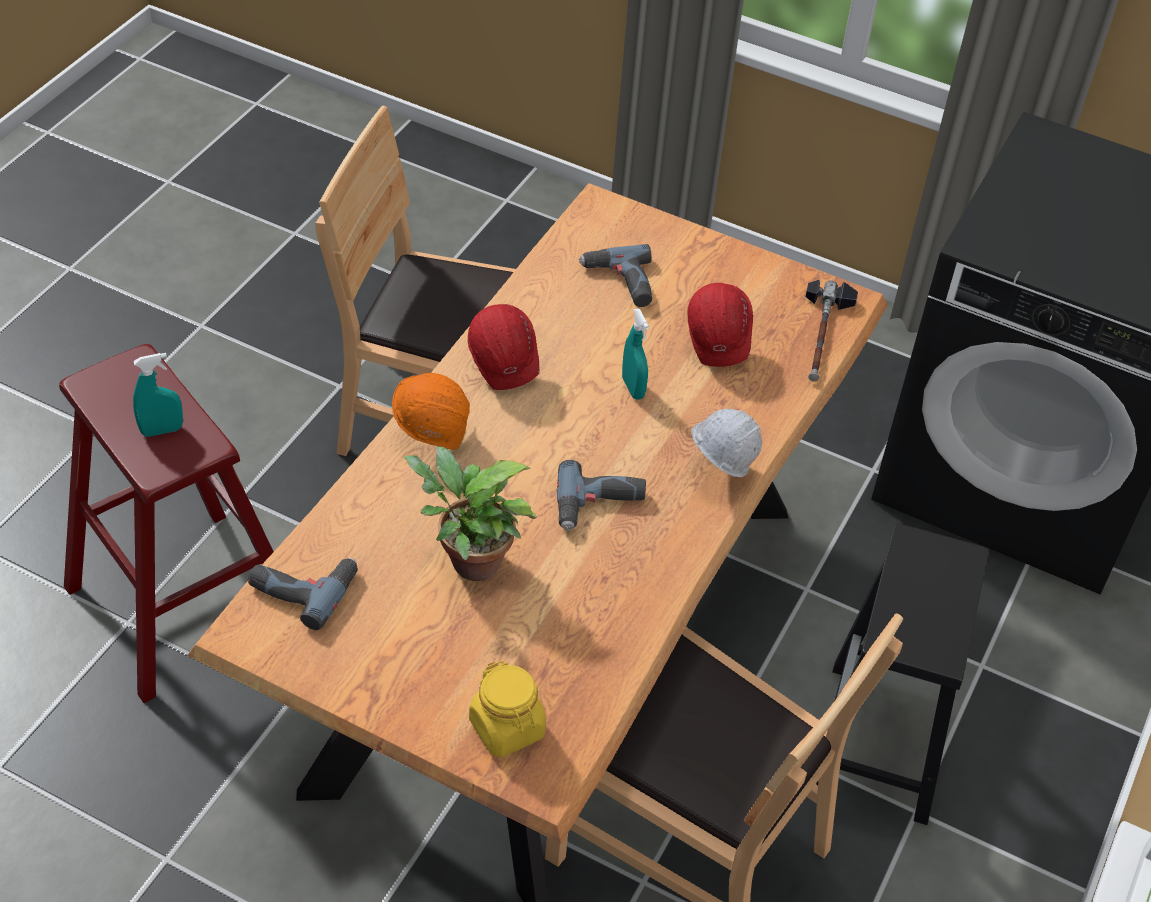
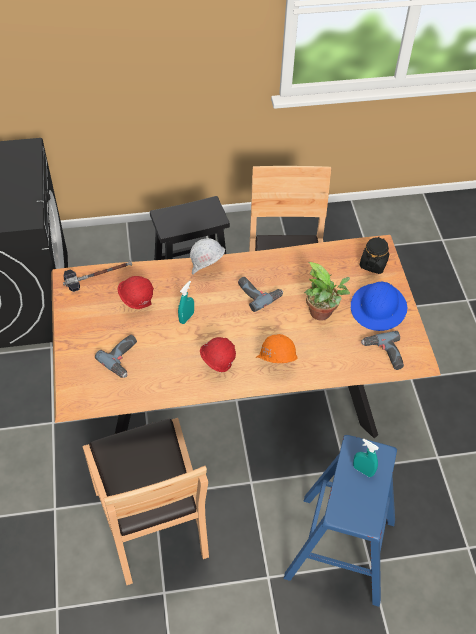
camera: 125 degrees left, 5 degrees up
red stool [59,344,274,703] -> blue stool [284,435,397,607]
yellow jar [469,661,546,757] -> black jar [360,237,389,274]
none -> blue hard hat [351,281,407,331]

